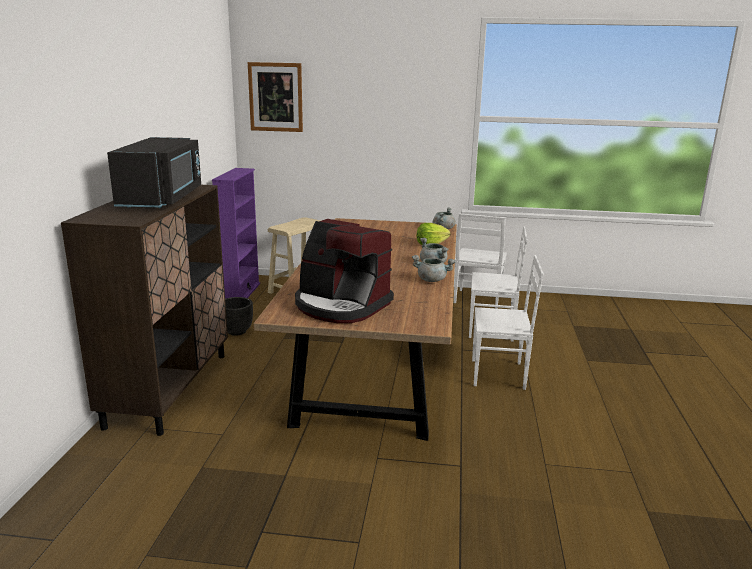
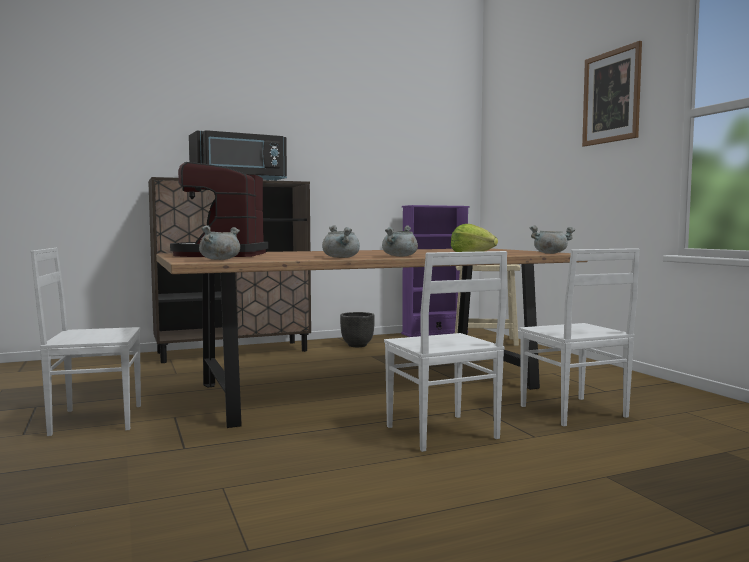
camera: 60 degrees right, 15 degrees down
picture [248,62,303,132] -> picture moved to [582,41,642,147]
white chair [454,214,507,308] -> white chair moved to [31,248,141,436]
none -> grey cooking pot [199,225,240,260]

